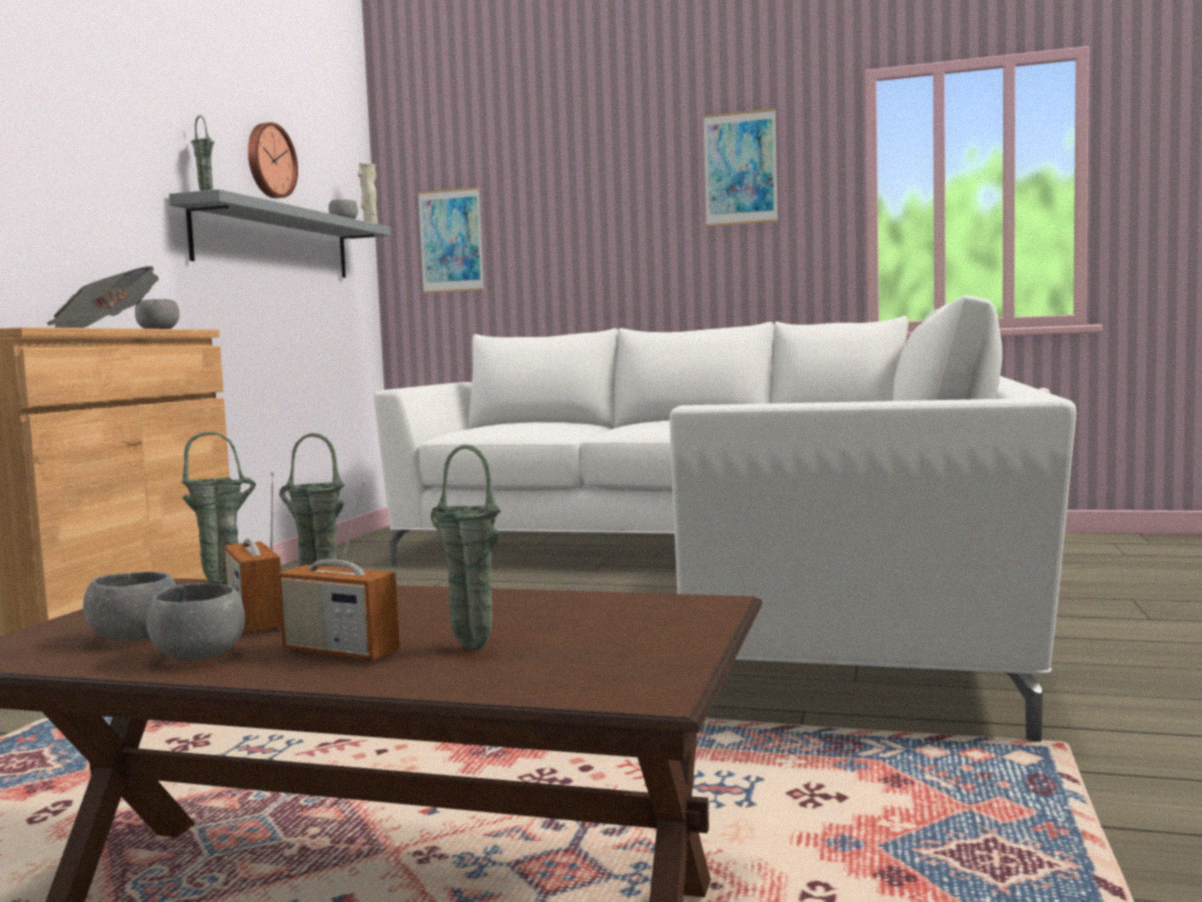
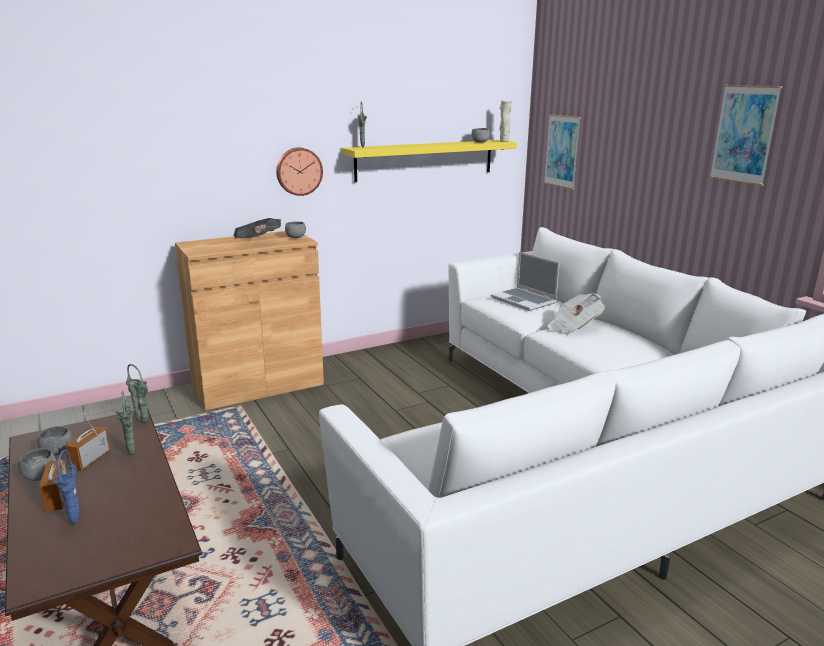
camera: 45 degrees right, 15 degrees up
grey shelf [169,189,391,278] -> yellow shelf [342,140,517,182]
wall clock [248,122,298,198] -> wall clock moved to [276,147,323,196]
green vase [430,445,501,649] -> blue vase [53,450,79,524]
none -> laptop [491,252,560,311]
none -> newspaper [547,293,605,333]

